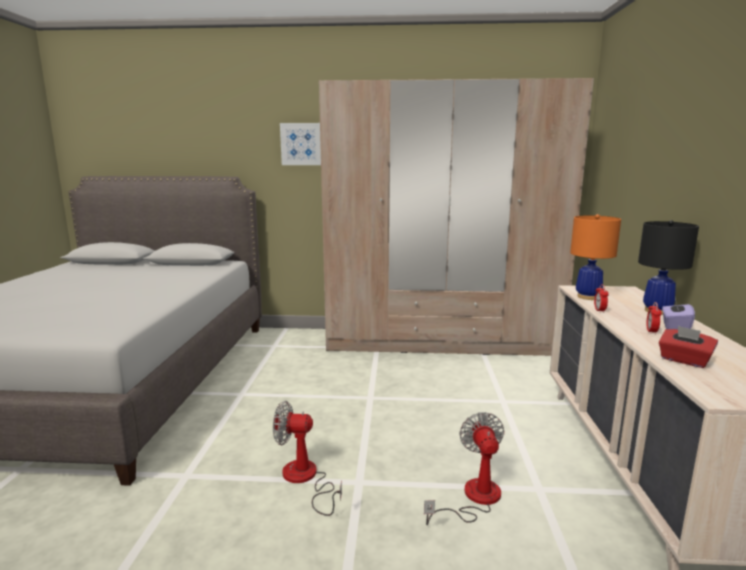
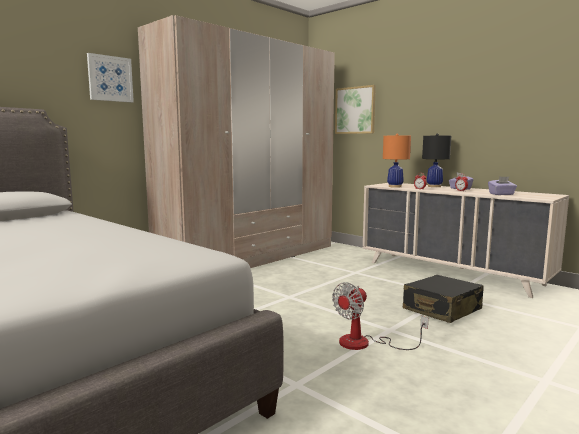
camera: 50 degrees left, 5 degrees down
fan [424,412,504,525] -> black suitcase [403,275,484,323]
red tissue box [659,326,718,368] -> purple tissue box [488,177,517,195]
none -> picture [335,85,376,134]

